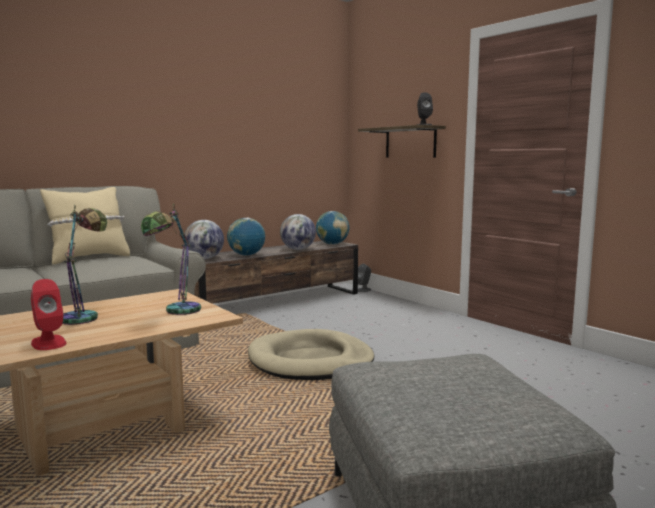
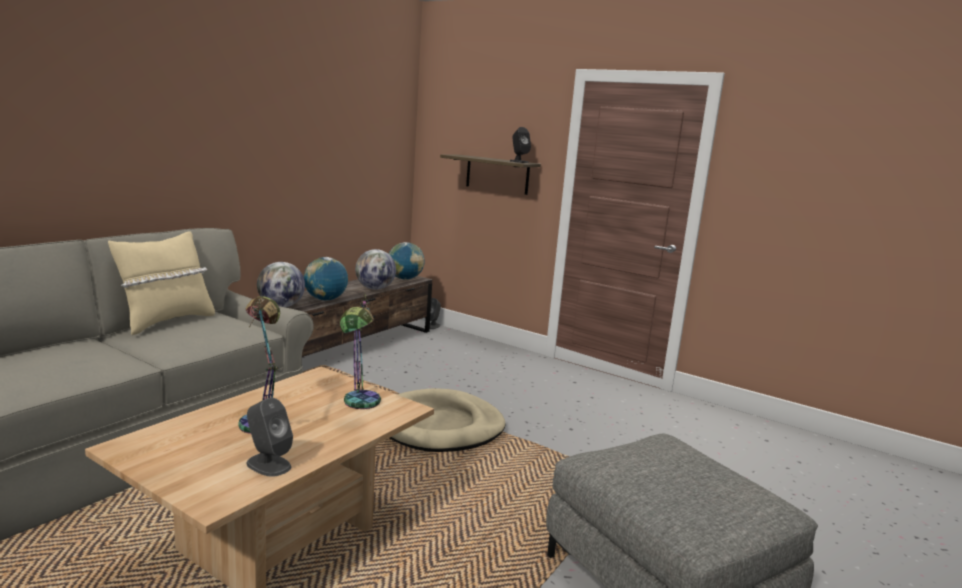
camera: 20 degrees left, 5 degrees up
red speaker [31,279,66,350] -> grey speaker [246,398,293,477]

